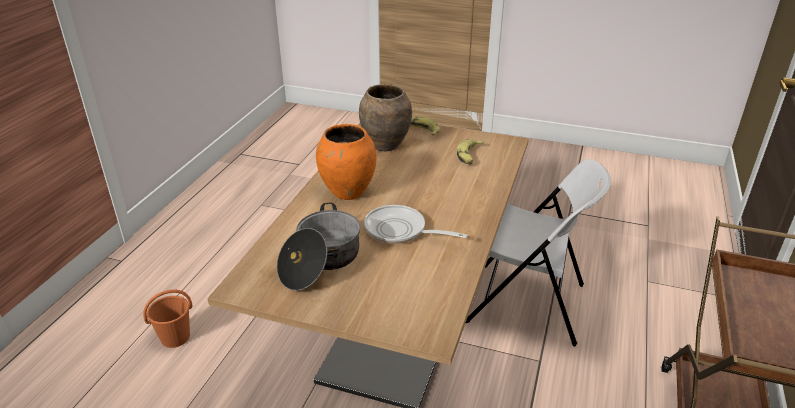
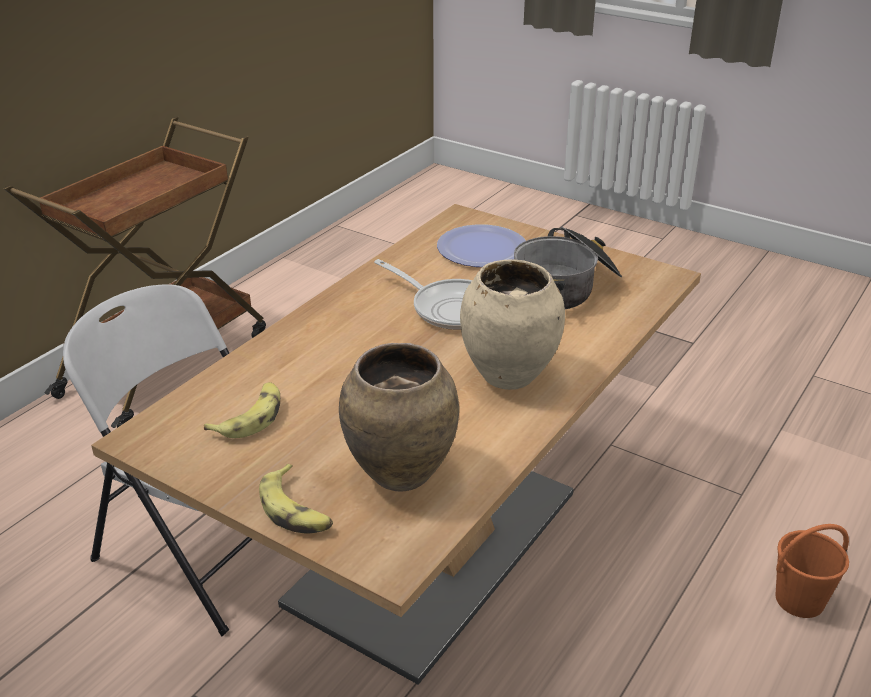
camera: 165 degrees left, 0 degrees up
orange vase [316,124,376,200] -> beige vase [460,259,565,390]
none -> plate [437,224,526,267]

